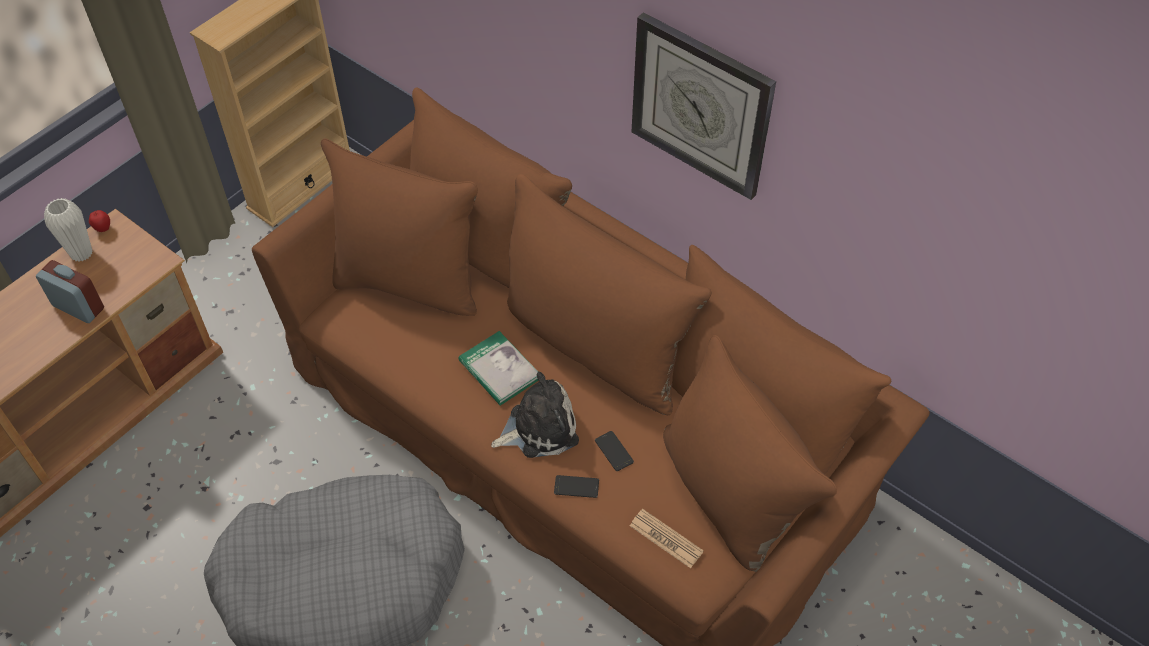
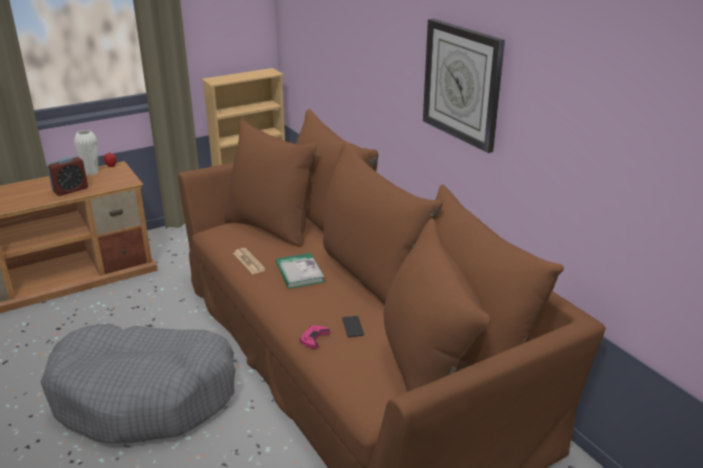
camera: 20 degrees right, 25 degrees down
alarm clock [36,260,104,323] -> alarm clock turned 90 degrees clockwise [47,156,88,196]
plush toy [491,372,579,458] -> none
phone [554,475,599,498] -> pink game controller [300,325,330,349]
newspaper [630,509,704,568] -> newspaper moved to [233,248,266,274]

